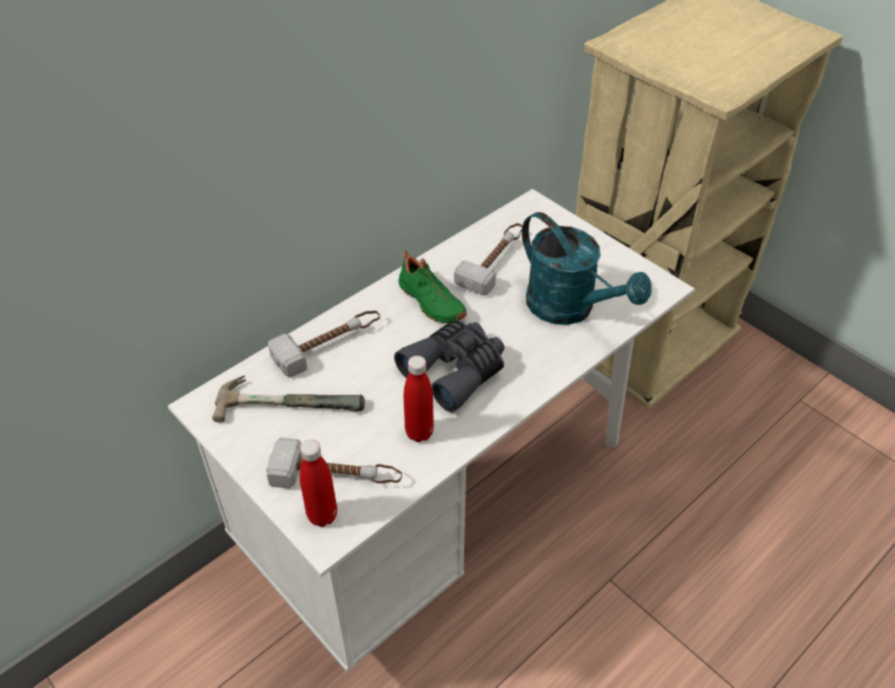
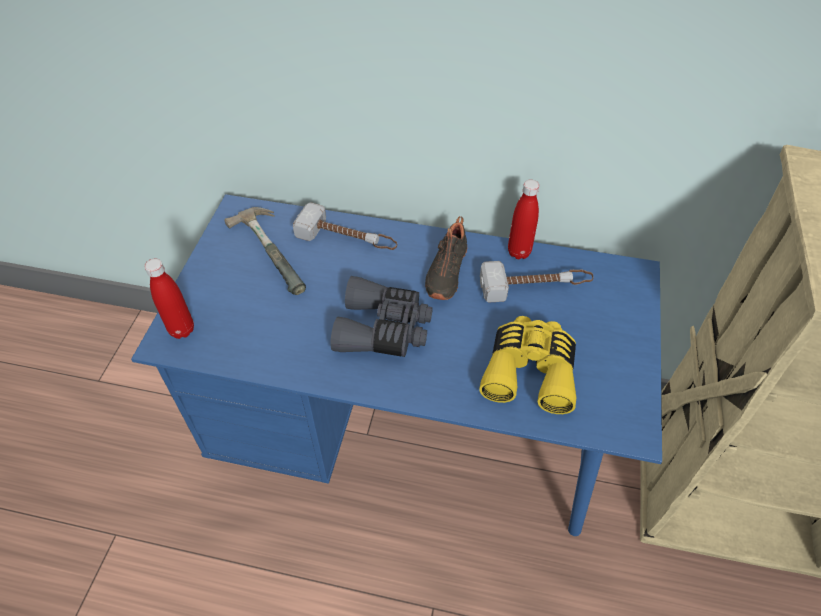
camera: 55 degrees right, 5 degrees up
white desk [168,189,695,672] -> blue desk [131,194,662,536]
hammer [266,438,402,489] -> none
green shoe [398,251,467,323] -> black shoe [425,216,467,300]
red bottle [404,356,434,442] -> red bottle moved to [508,180,539,259]
turquoise watering can [522,212,652,325] -> yellow binoculars [479,316,576,414]

